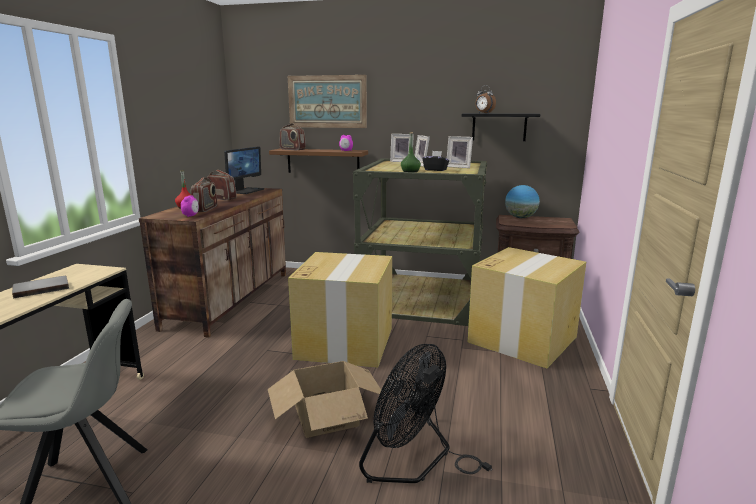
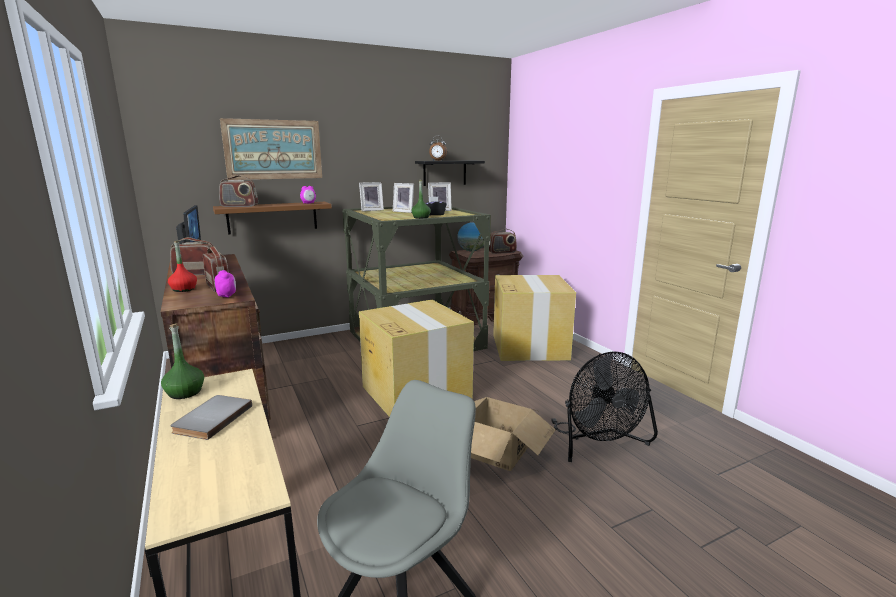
camera: 40 degrees left, 0 degrees up
black fan [359,344,493,483] -> black fan turned 105 degrees counterclockwise [551,352,658,462]
none -> green bottle [161,323,204,399]
none -> radio [489,228,517,254]

